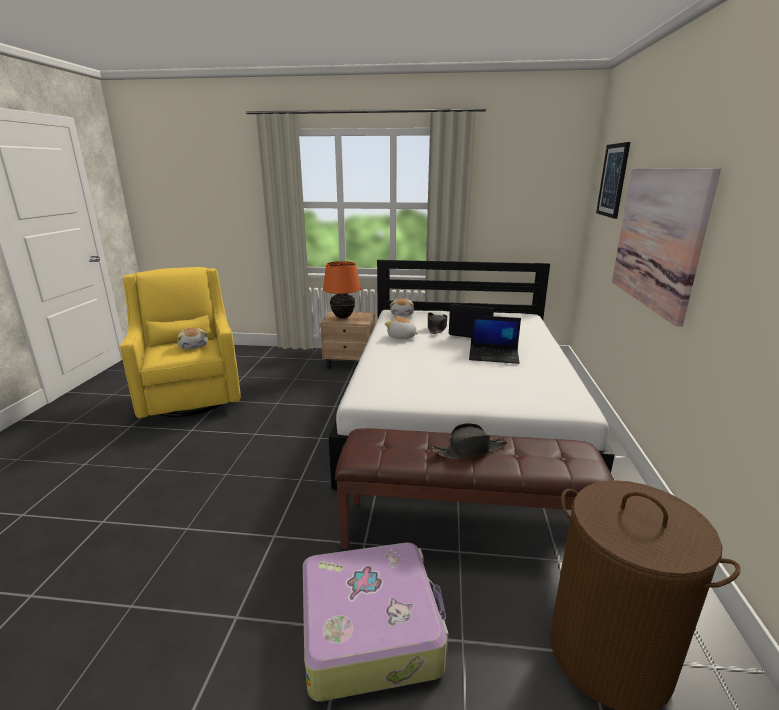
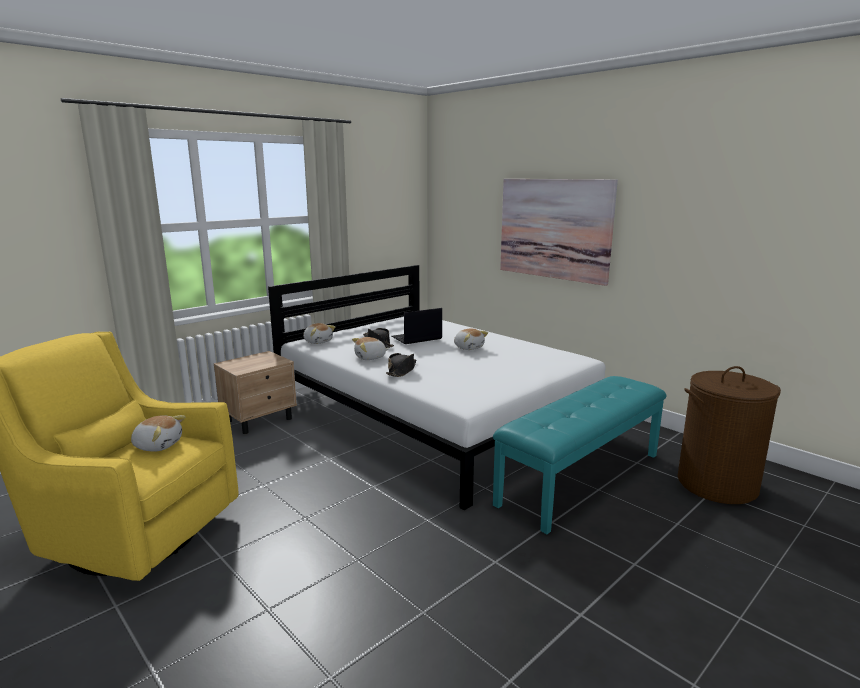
camera: 50 degrees left, 5 degrees down
suitcase [303,543,448,702] -> none
orange table lamp [323,261,361,319] -> none
brown bench [335,428,614,549] -> turquoise bench [493,376,666,534]
black hat [432,423,507,459] -> black hat moved to [386,353,416,377]
laptop [469,315,521,364] -> plush toy [454,328,488,350]
picture [596,142,630,219] -> none

